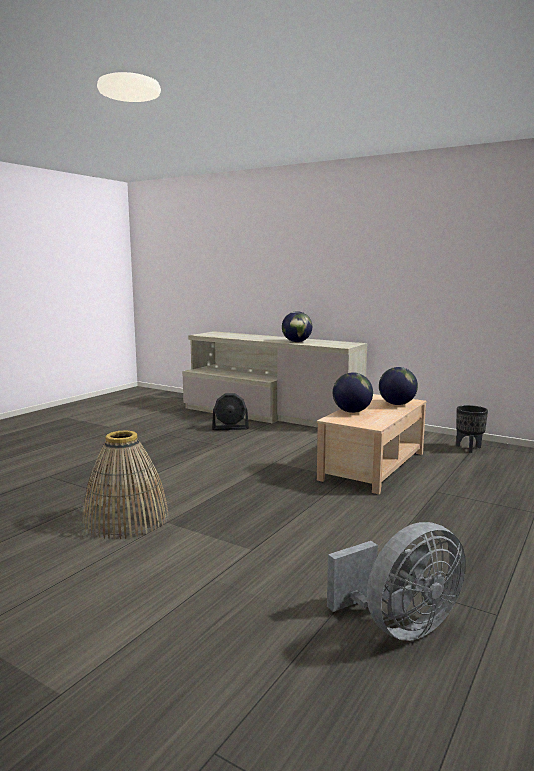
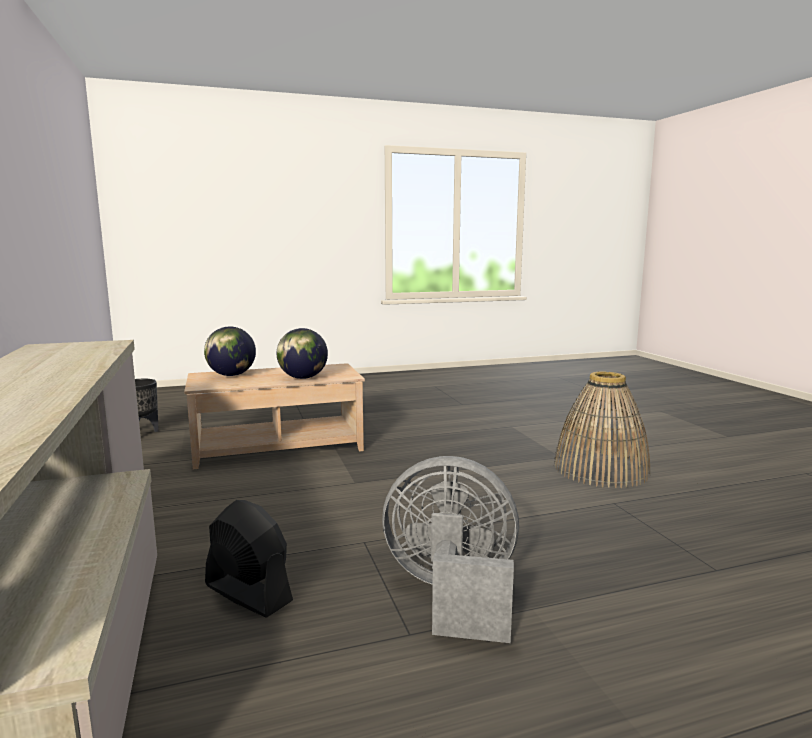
camera: 140 degrees left, 0 degrees up
globe [282,311,312,342] -> none
grey fan [327,522,466,641] -> grey fan moved to [382,456,519,643]

